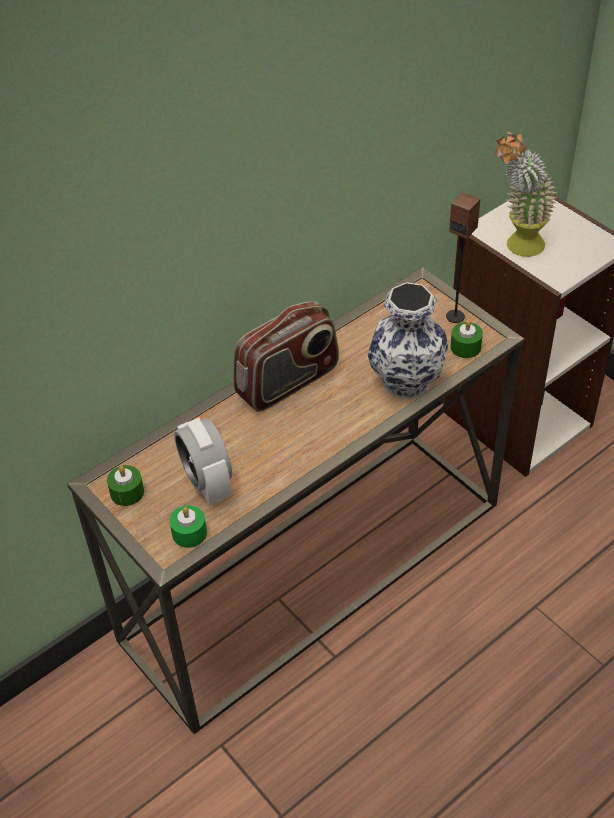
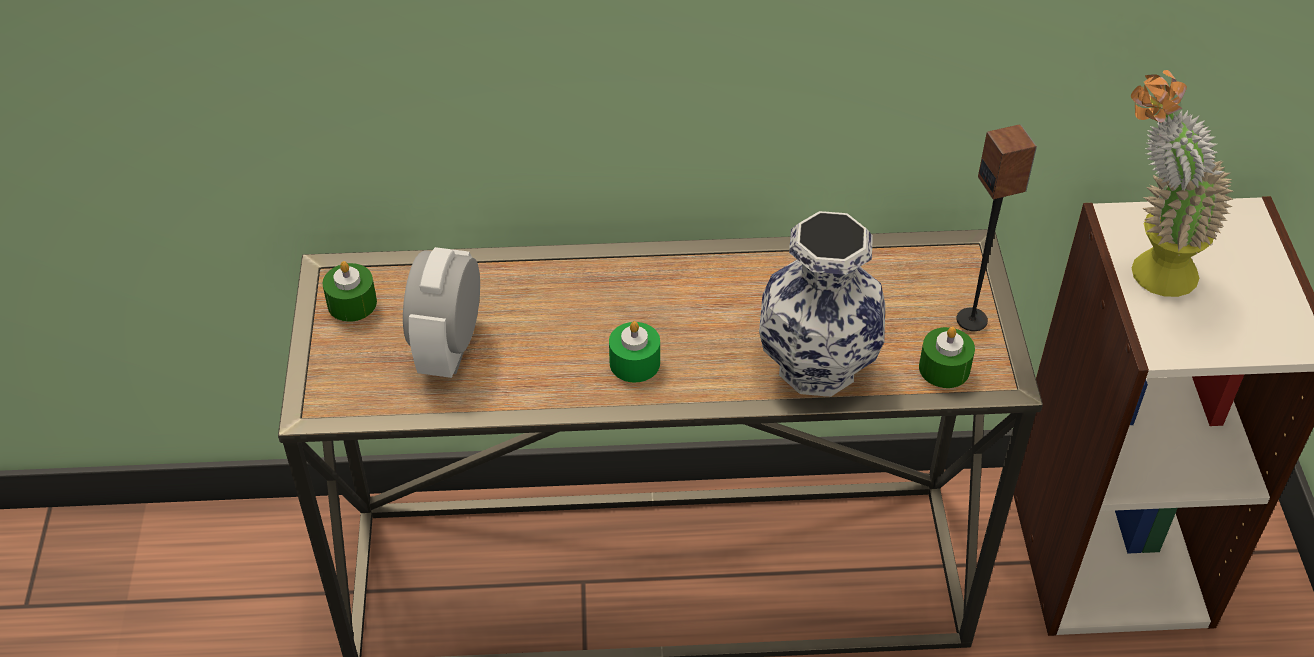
camera: 35 degrees right, 0 degrees up
green candle [169,505,207,548] -> green candle moved to [609,321,660,383]
radio [233,301,339,412] -> none

